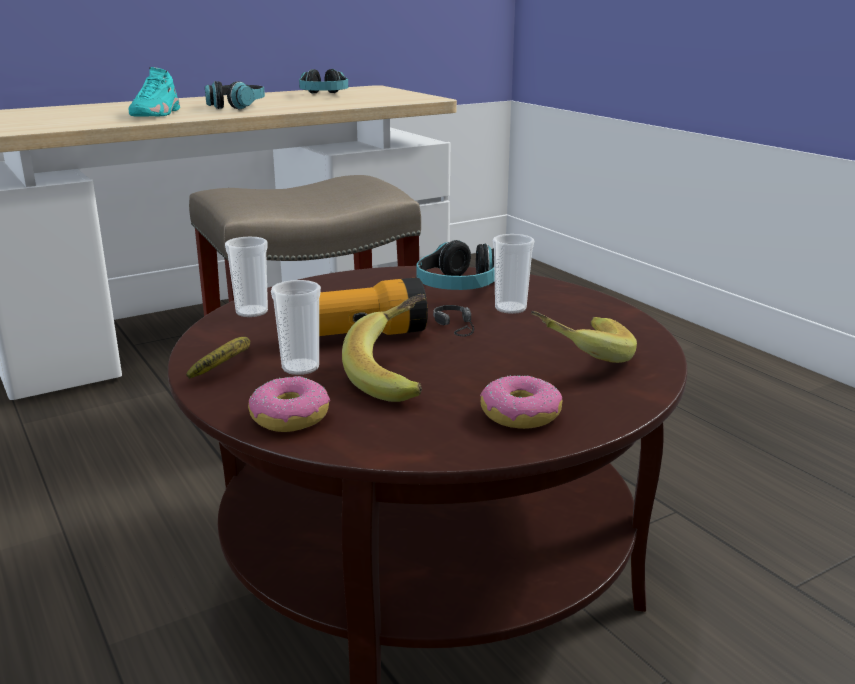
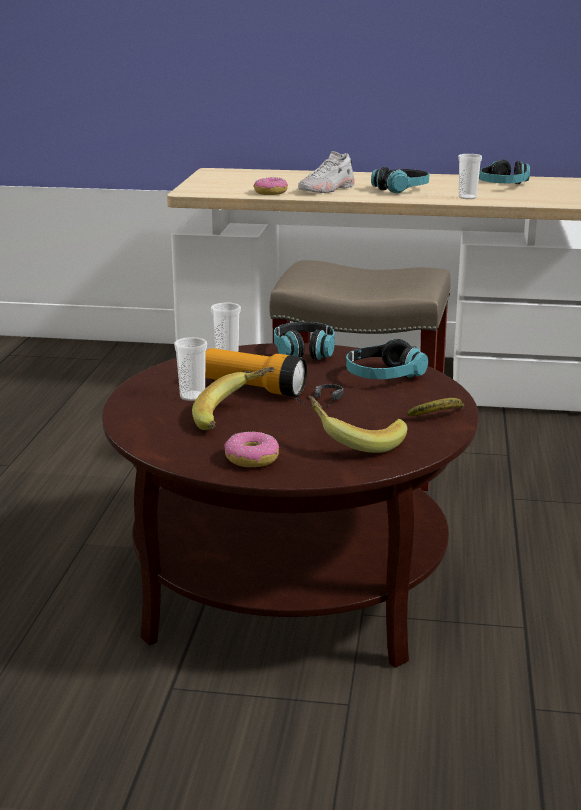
camera: 40 degrees right, 0 degrees up
turquoise shoe [128,67,180,117] -> white shoe [298,151,355,193]
banana [186,337,250,379] -> banana moved to [407,398,465,416]
donut [248,376,330,432] -> donut moved to [254,177,288,195]
cup [493,234,534,314] -> cup moved to [458,154,482,199]
none -> headphones [274,322,335,360]

